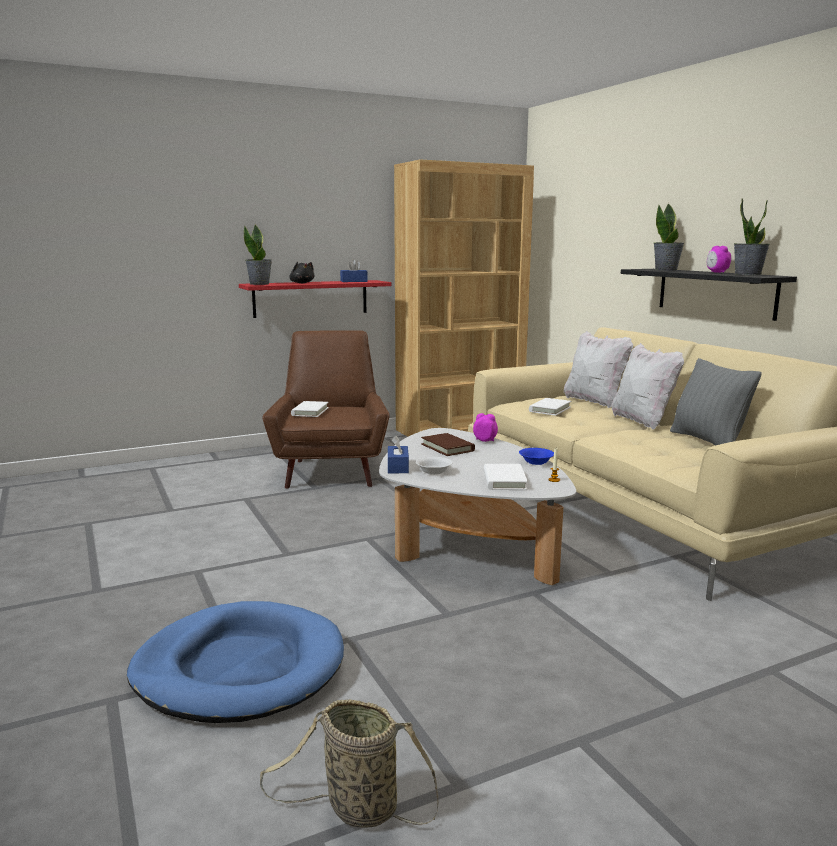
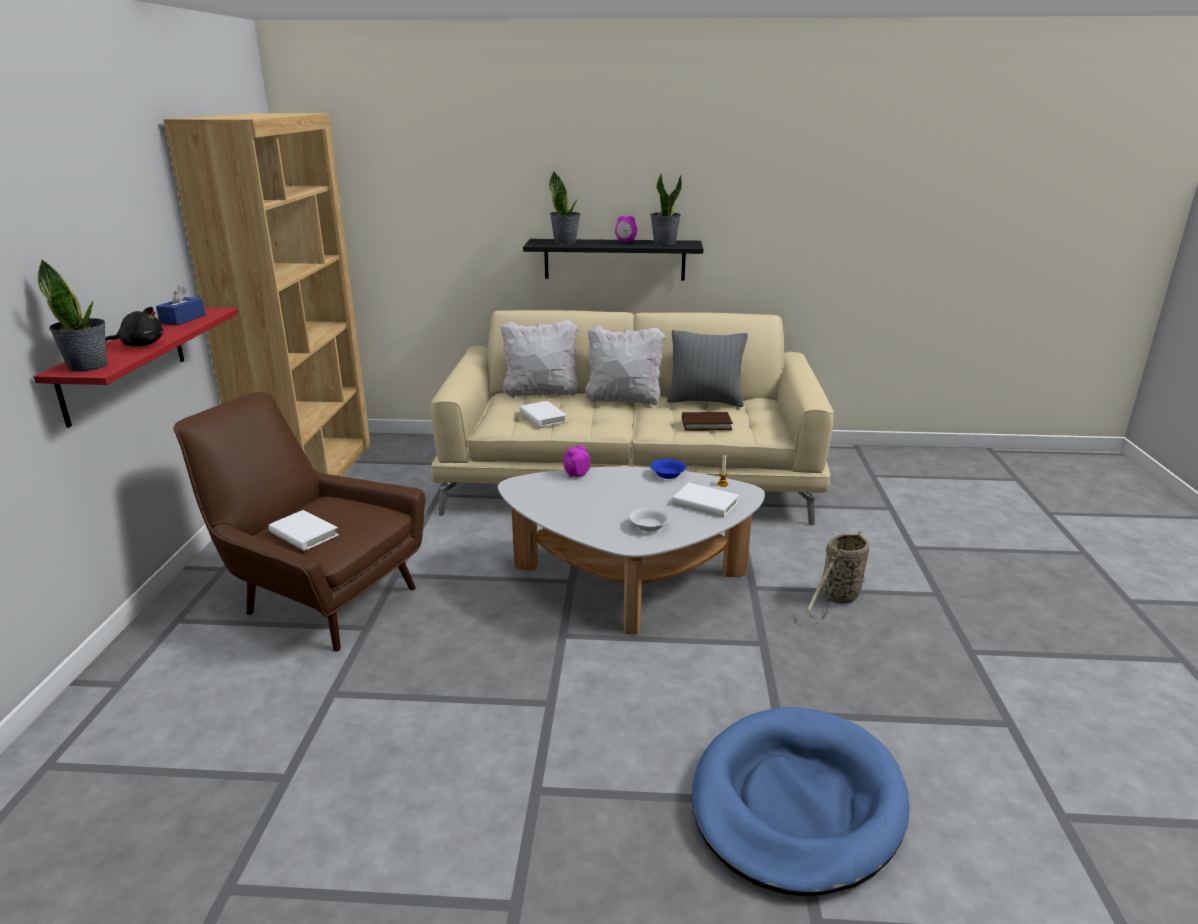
camera: 60 degrees left, 10 degrees up
basket [260,699,439,828] -> basket moved to [807,531,869,620]
blue tissue box [388,436,409,473] -> none
brown book [421,433,475,456] -> brown book moved to [682,412,733,431]

